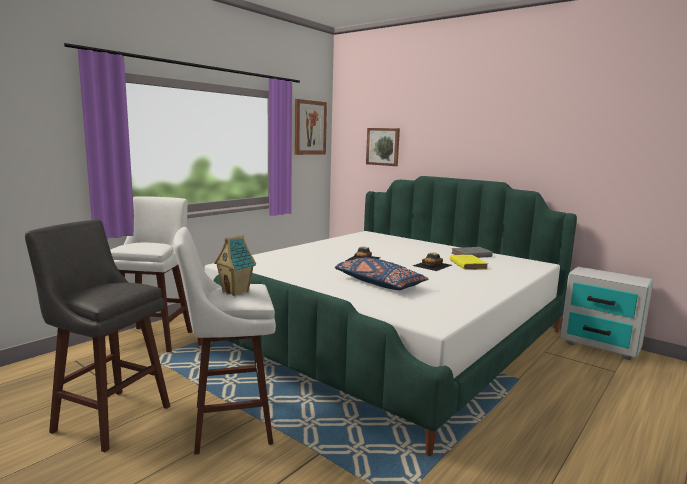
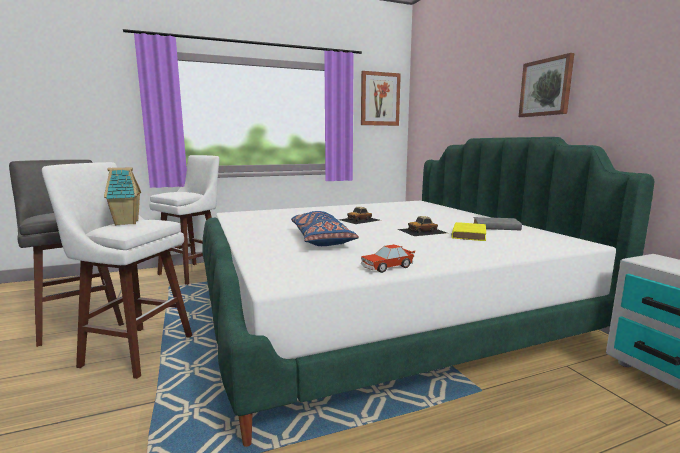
camera: 30 degrees right, 0 degrees up
picture [366,128,400,166] -> picture moved to [519,53,574,117]
none -> toy car [361,244,415,273]

